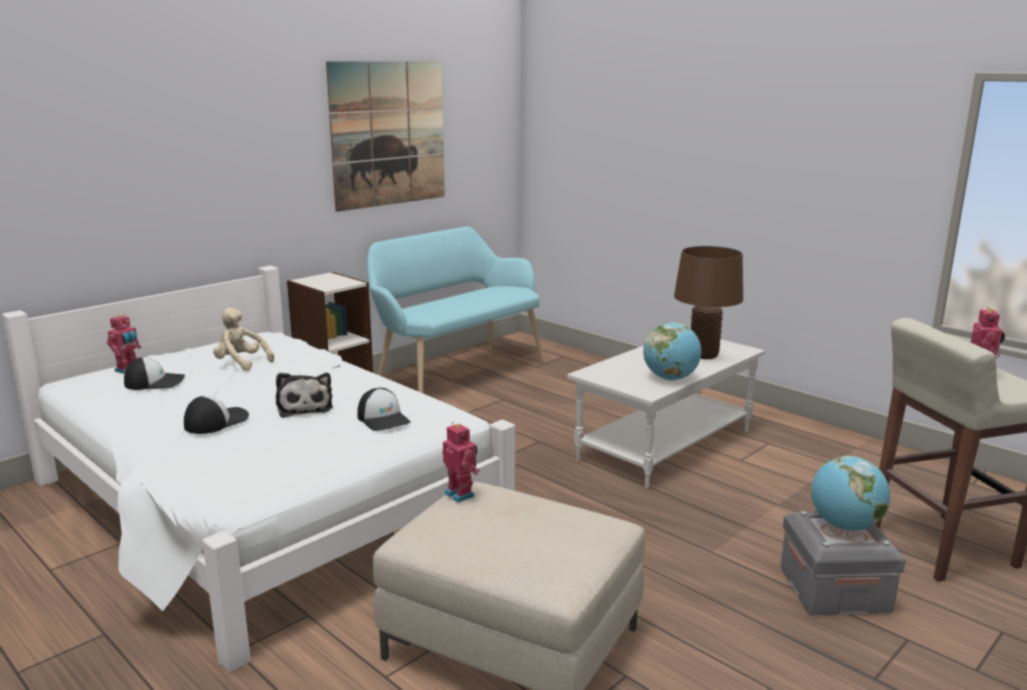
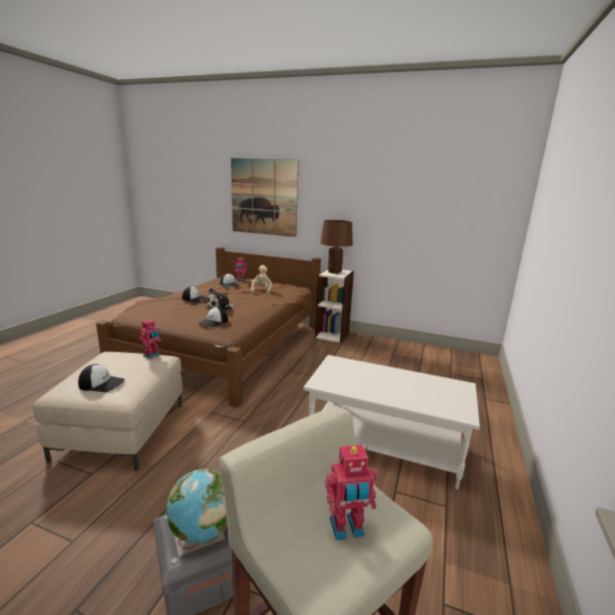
camera: 65 degrees right, 0 degrees up
white bed [2,266,515,672] -> brown bed [96,247,321,408]
picture [326,61,445,212] -> picture moved to [231,158,299,237]
turquoise bench [367,227,545,393] -> none
globe [643,322,701,380] -> none
brown table lamp [674,246,743,359] -> brown table lamp moved to [320,220,353,274]
none -> cap [78,364,125,392]

